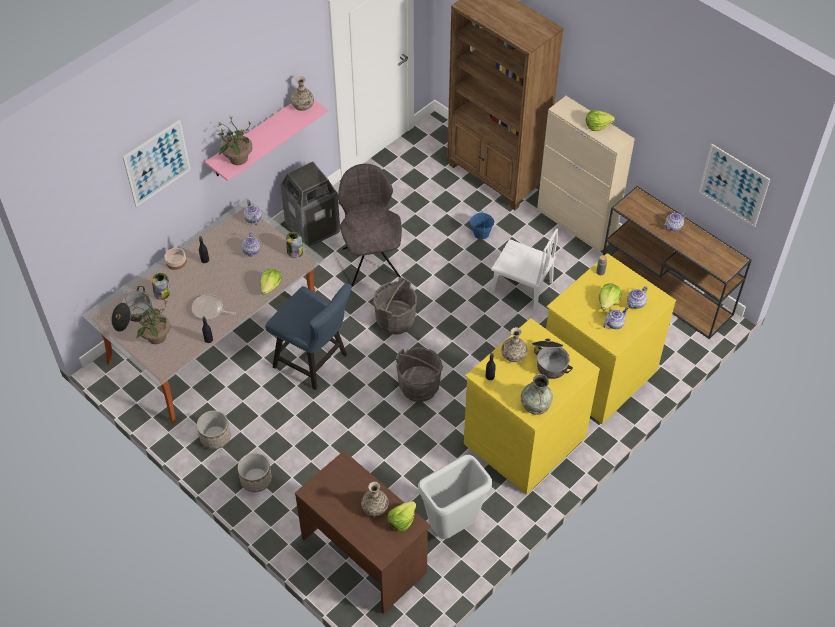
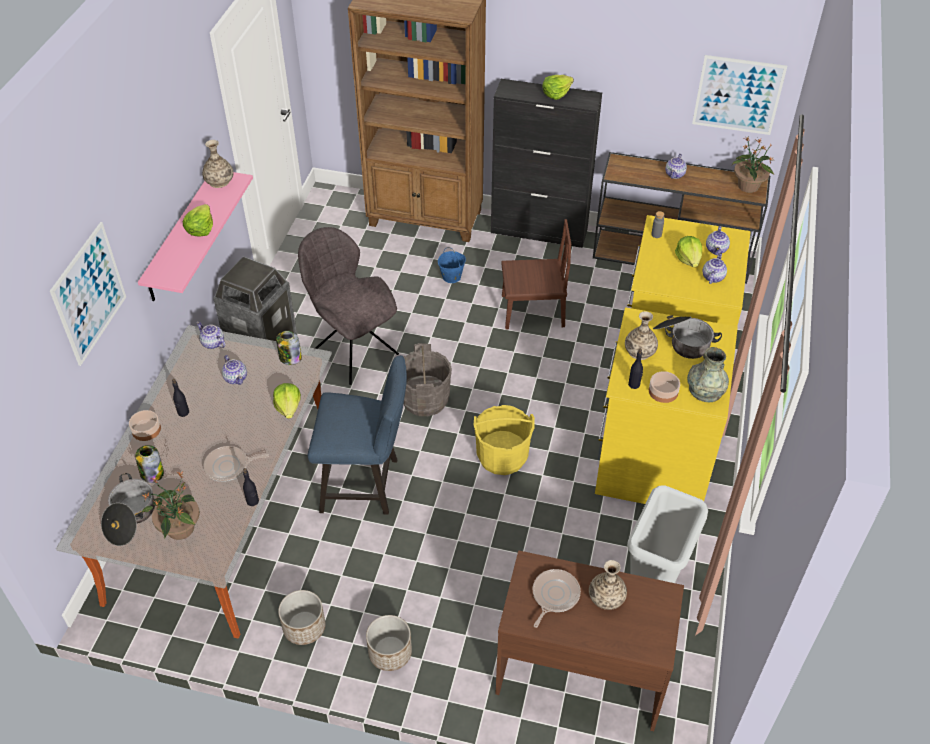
camera: 30 degrees left, 5 degrees down
potted plant [218,116,253,165] -> potted plant moved to [732,136,774,193]
lettuce [387,501,416,531] -> lettuce moved to [183,204,213,236]
grey bucket [396,347,443,402] -> yellow bucket [474,405,535,475]
white chair [491,228,558,311] -> brown chair [501,219,571,330]
beige cabinet [537,96,635,252] -> black cabinet [491,79,602,248]
none -> frying pan [533,569,581,628]
none -> bowl [649,371,680,403]

